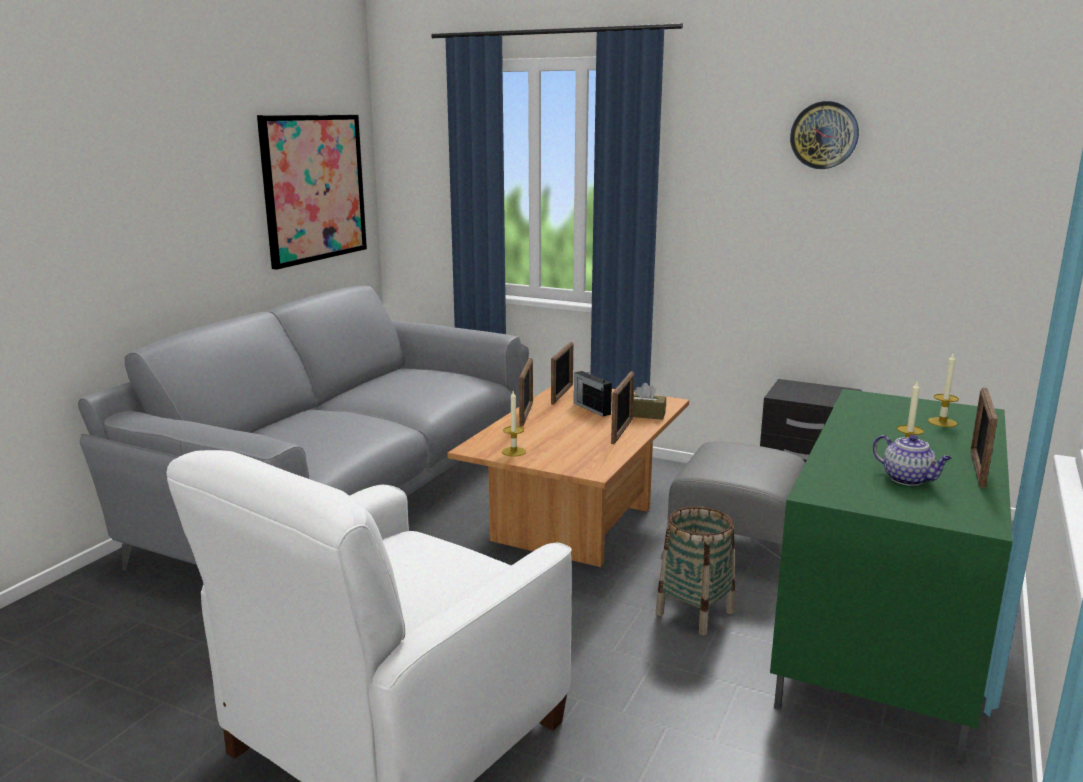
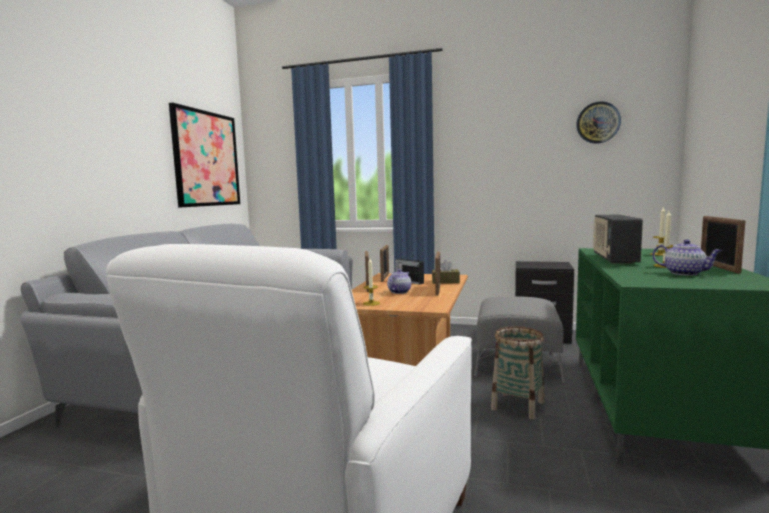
camera: 10 degrees left, 10 degrees down
wall clock [790,101,859,169] -> wall clock moved to [576,101,621,144]
none -> teapot [387,269,411,294]
none -> radio [593,214,643,264]

